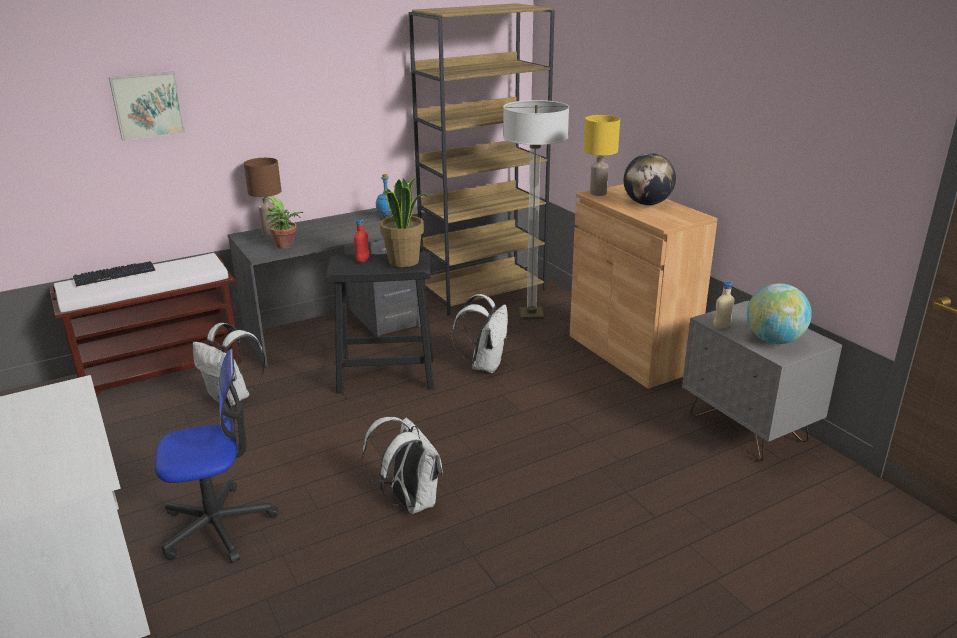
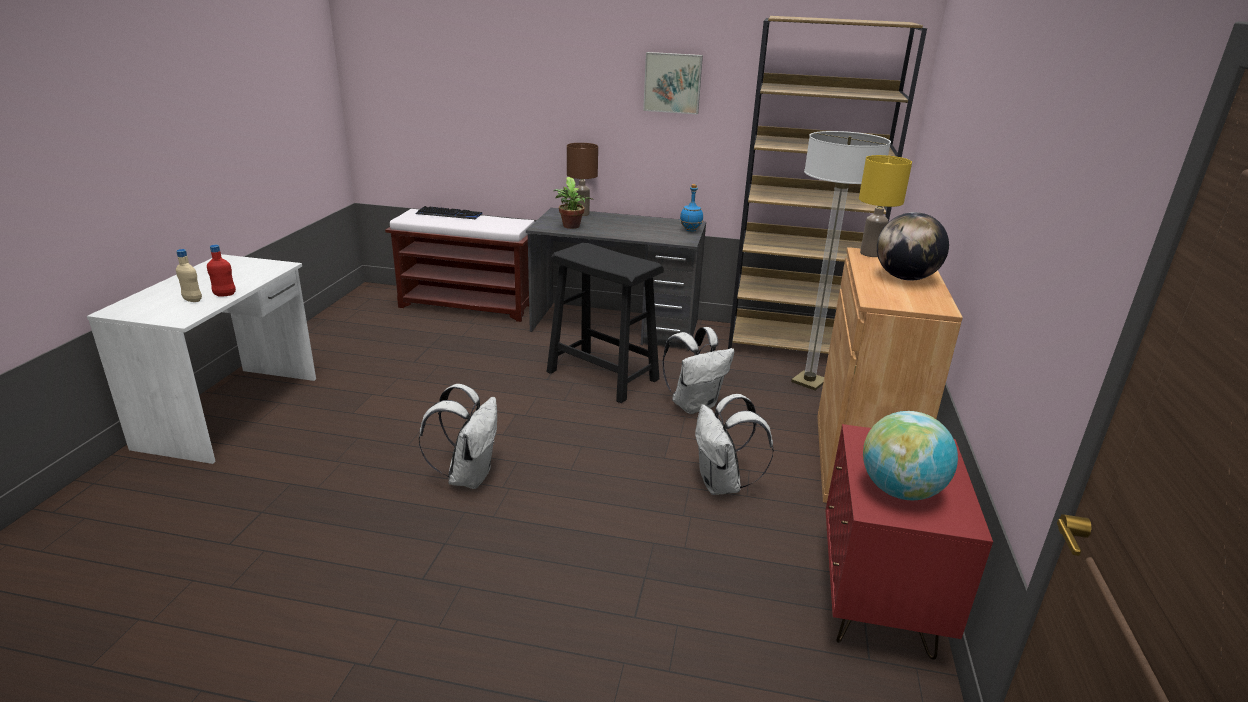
camera: 40 degrees right, 0 degrees up
picture [109,72,185,141] -> picture moved to [643,52,703,114]
office chair [155,349,278,563] -> none
white backpack [193,323,265,406] -> white backpack moved to [695,394,774,495]
red bottle [354,219,370,263] -> red bottle moved to [207,245,236,296]
potted plant [380,178,429,267] -> none
grey nightstand [682,301,842,461] -> red nightstand [826,424,993,660]
beige bottle [713,281,734,329] -> beige bottle moved to [176,249,202,302]

